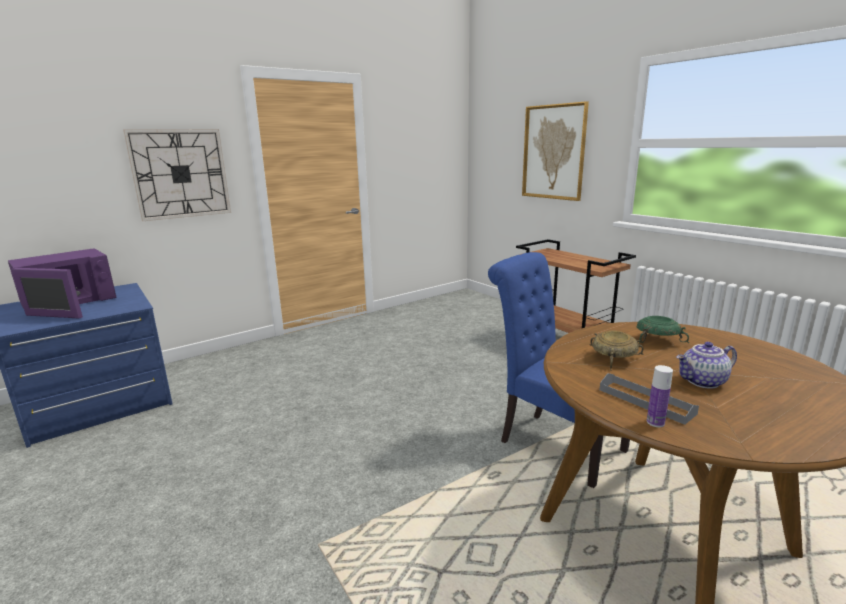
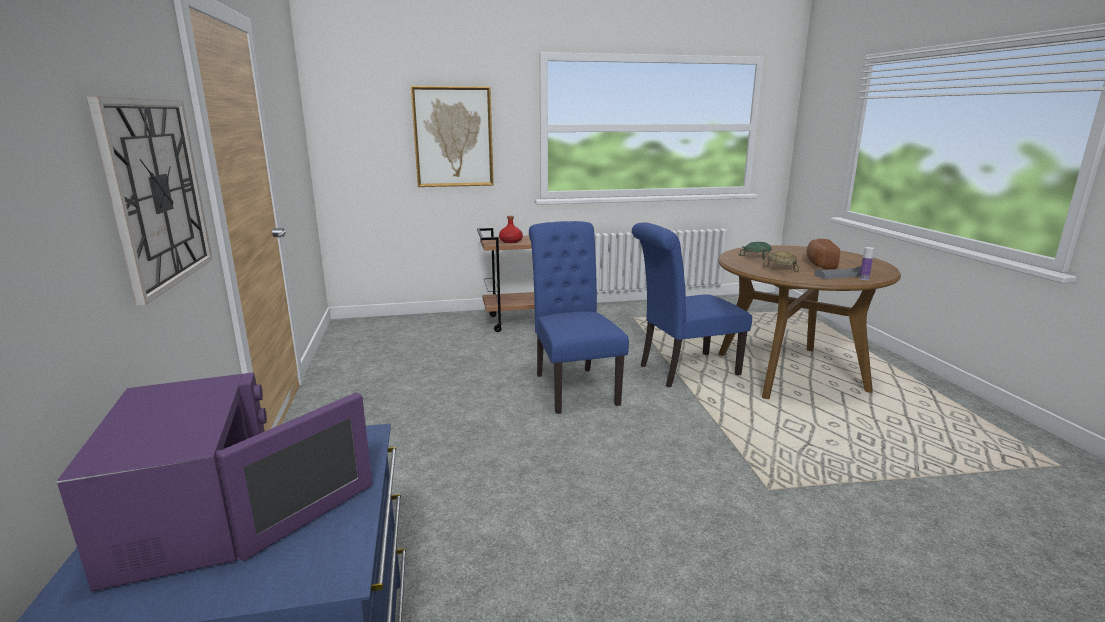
camera: 65 degrees left, 0 degrees up
teapot [676,342,737,389] -> bread [806,239,840,269]
none -> red bottle [499,216,523,243]
none -> blue chair [529,221,629,414]

